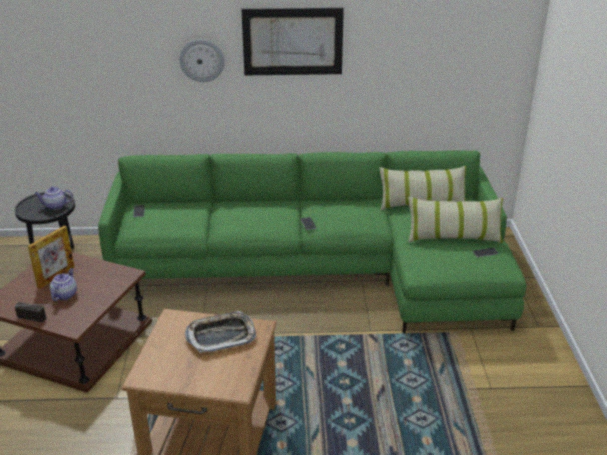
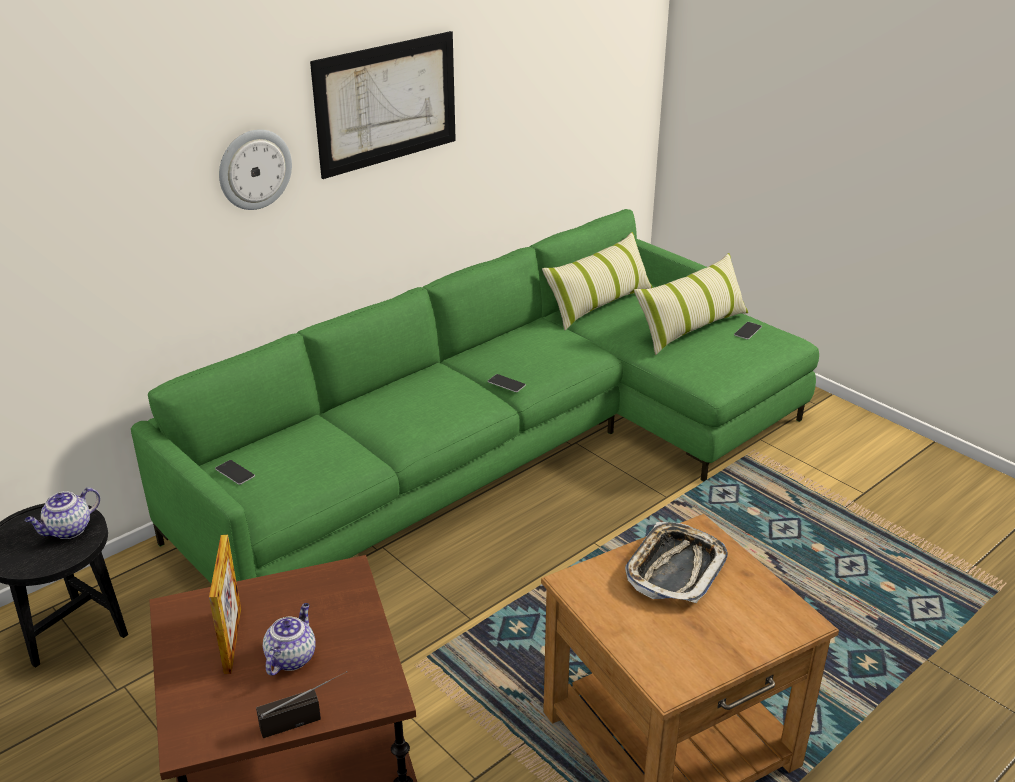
camera: 40 degrees left, 0 degrees up
teapot [50,268,77,301] -> teapot turned 45 degrees clockwise [263,603,316,676]

